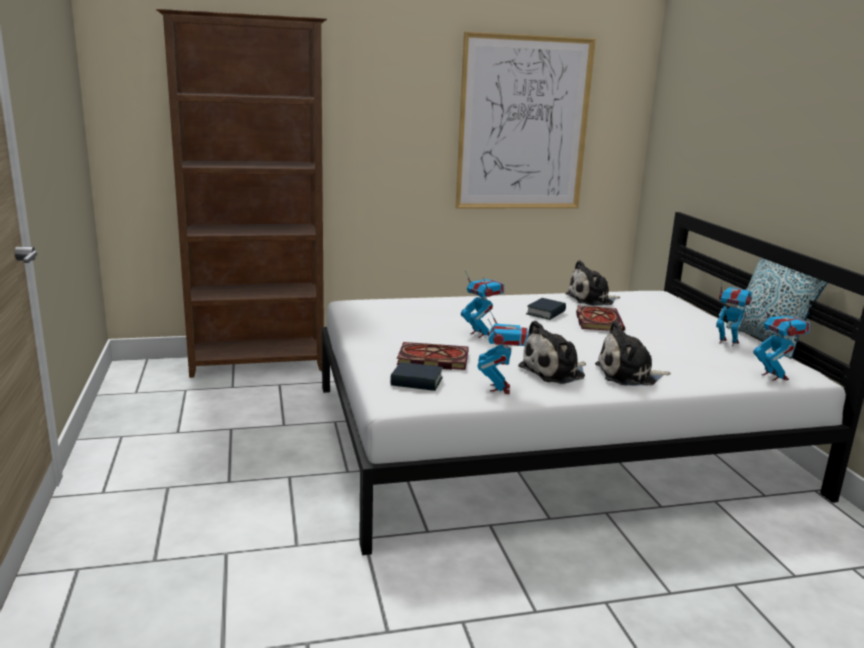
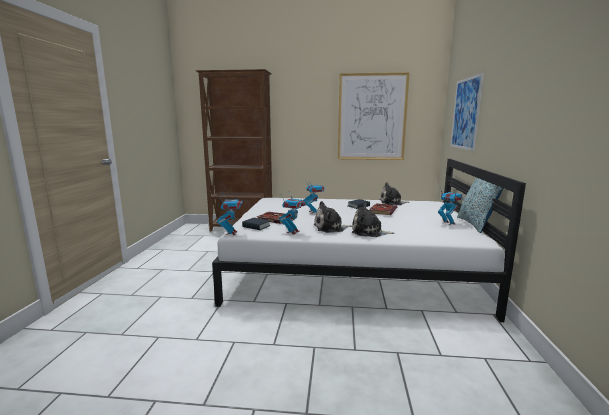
camera: 20 degrees right, 5 degrees down
toy robot [753,304,810,381] -> toy robot moved to [217,192,243,235]
none -> picture [451,73,484,151]

